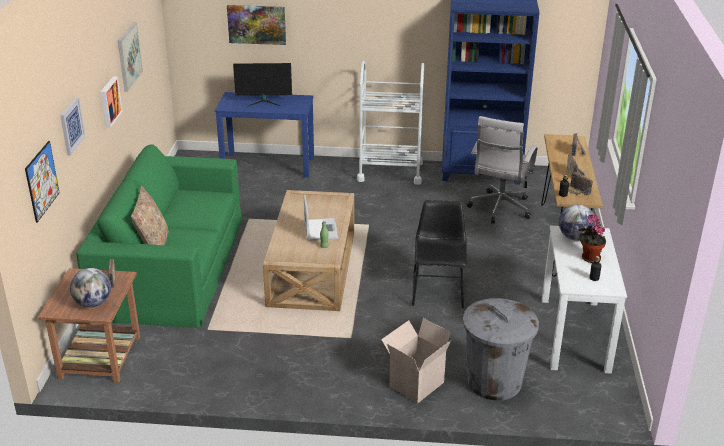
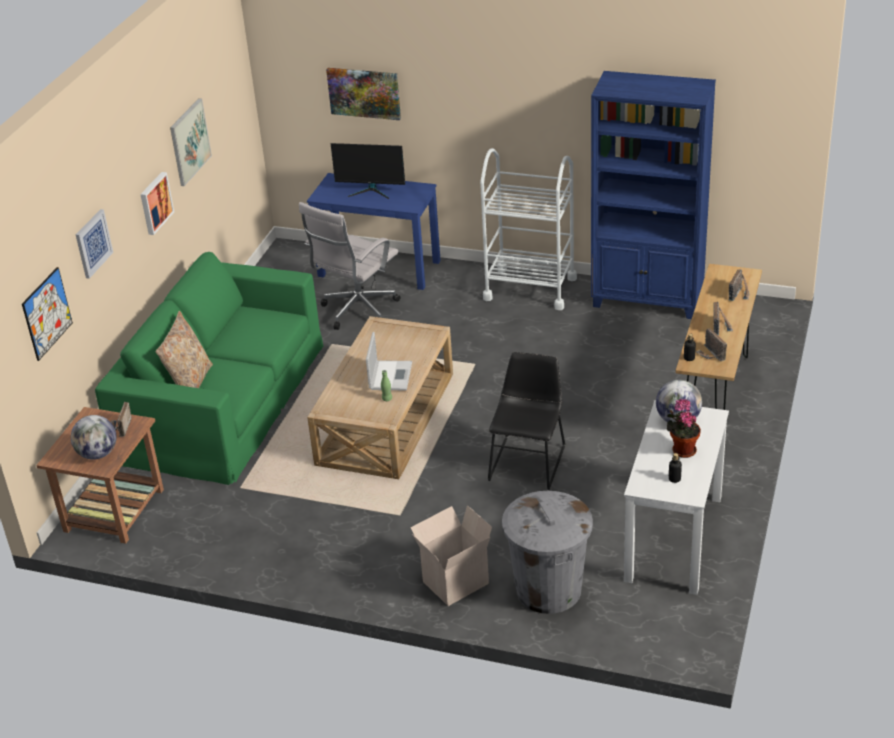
camera: 15 degrees right, 5 degrees up
white office chair [466,116,538,223] -> white office chair moved to [299,202,401,330]

